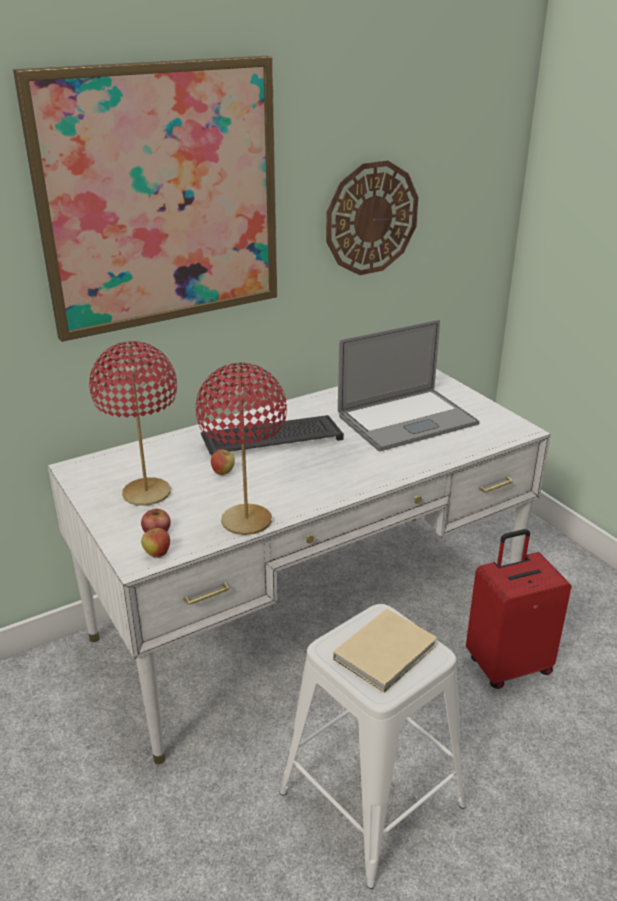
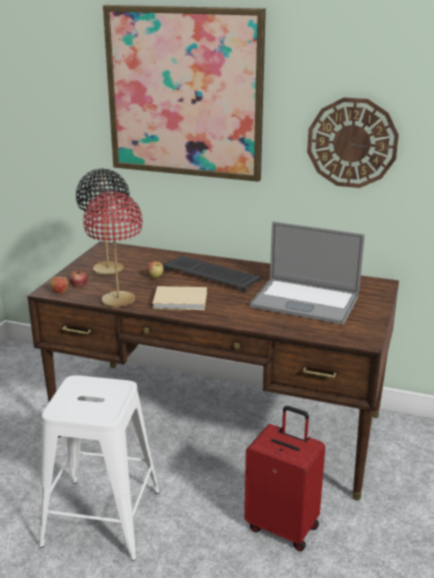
camera: 50 degrees right, 5 degrees down
white desk [48,369,551,764] -> brown desk [27,241,399,500]
red table lamp [89,341,177,506] -> black table lamp [76,169,130,275]
beige book [333,608,437,693] -> beige book moved to [152,286,207,310]

